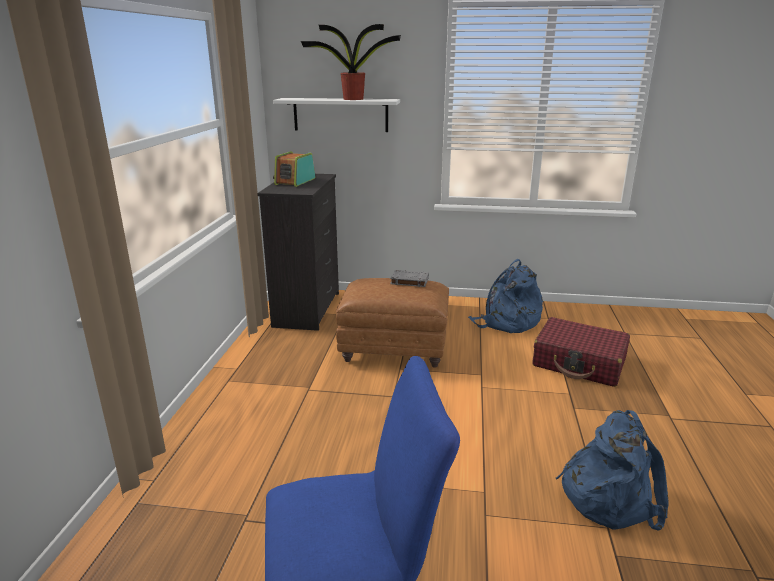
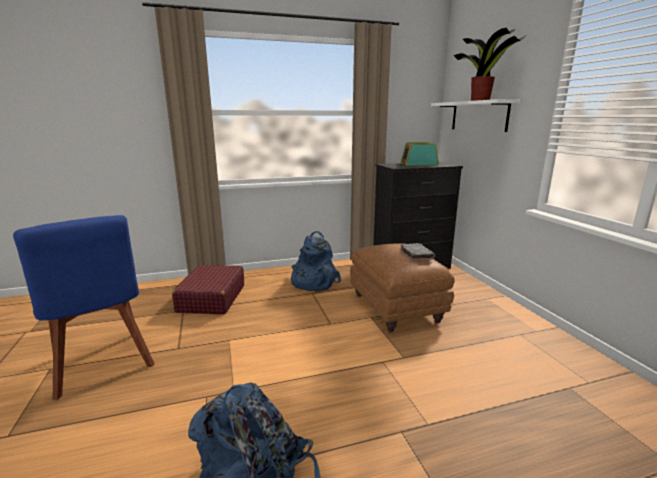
camera: 65 degrees right, 5 degrees down
blue backpack [468,259,543,333] -> blue backpack moved to [291,231,341,291]
red suitcase [532,317,630,387] -> red suitcase moved to [172,265,244,314]

